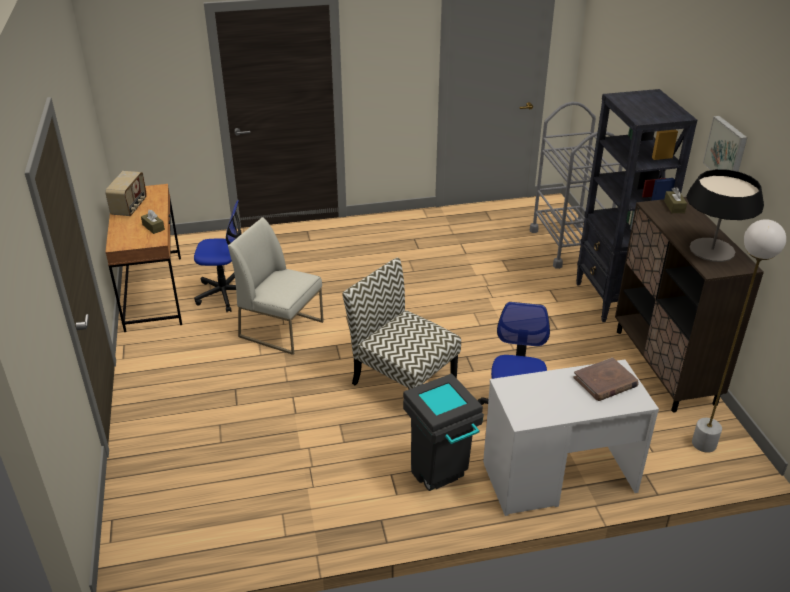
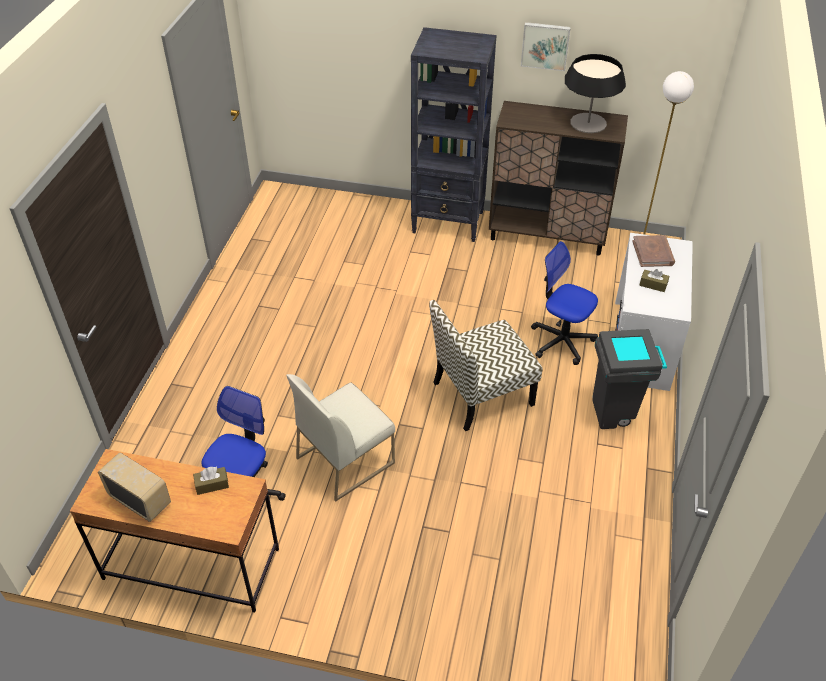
camera: 65 degrees left, 10 degrees up
grey cart [530,102,623,269] -> none
brown tissue box [664,187,687,213] -> brown tissue box moved to [639,269,669,292]

